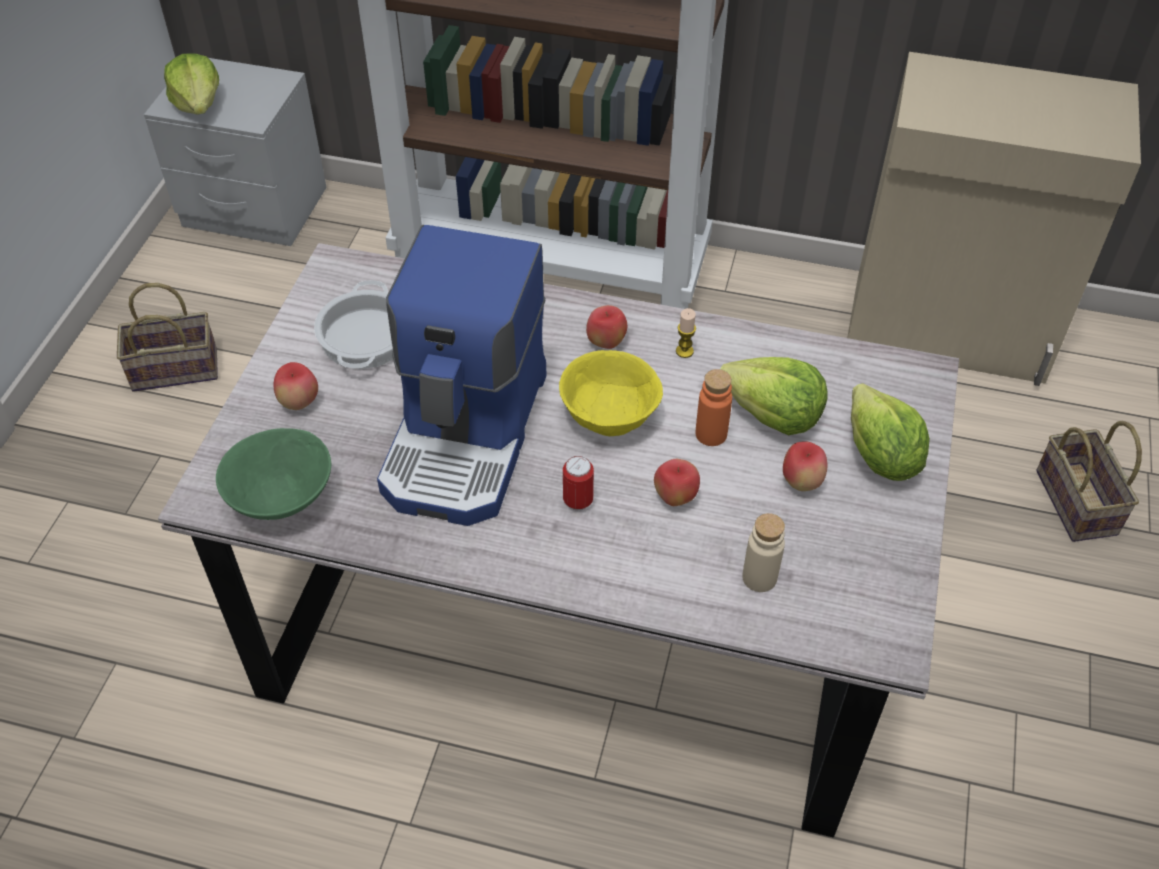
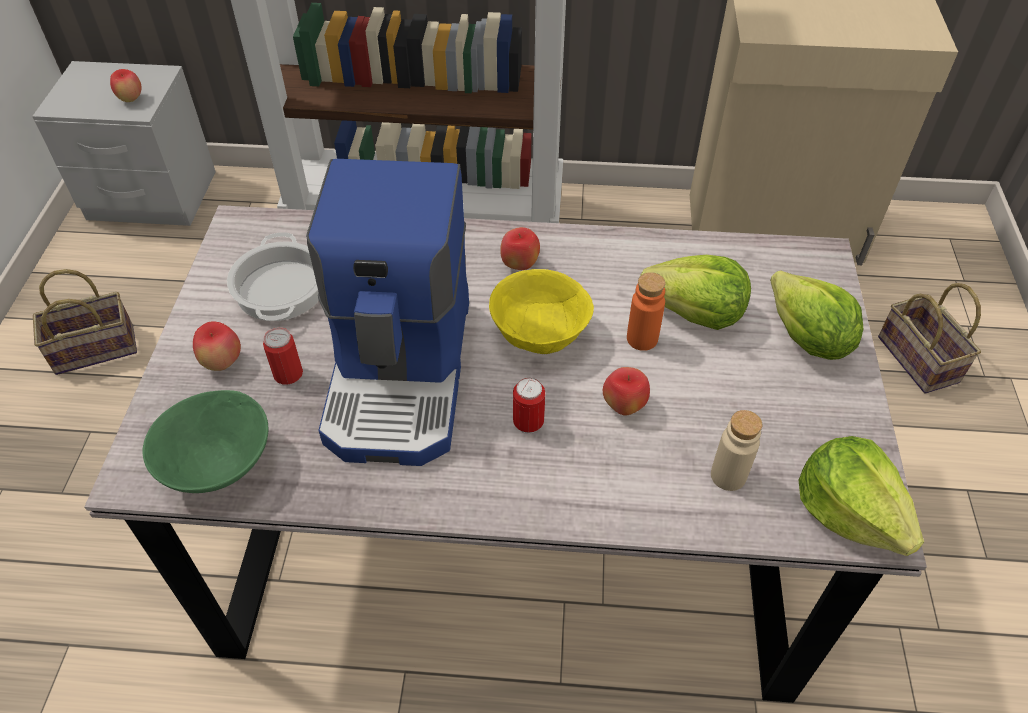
camera: 10 degrees left, 0 degrees up
lettuce [164,53,219,115] -> lettuce moved to [799,436,924,556]
candle [676,308,696,358] -> none
apple [783,442,827,491] -> apple moved to [110,69,142,102]
none -> can [263,327,303,384]

